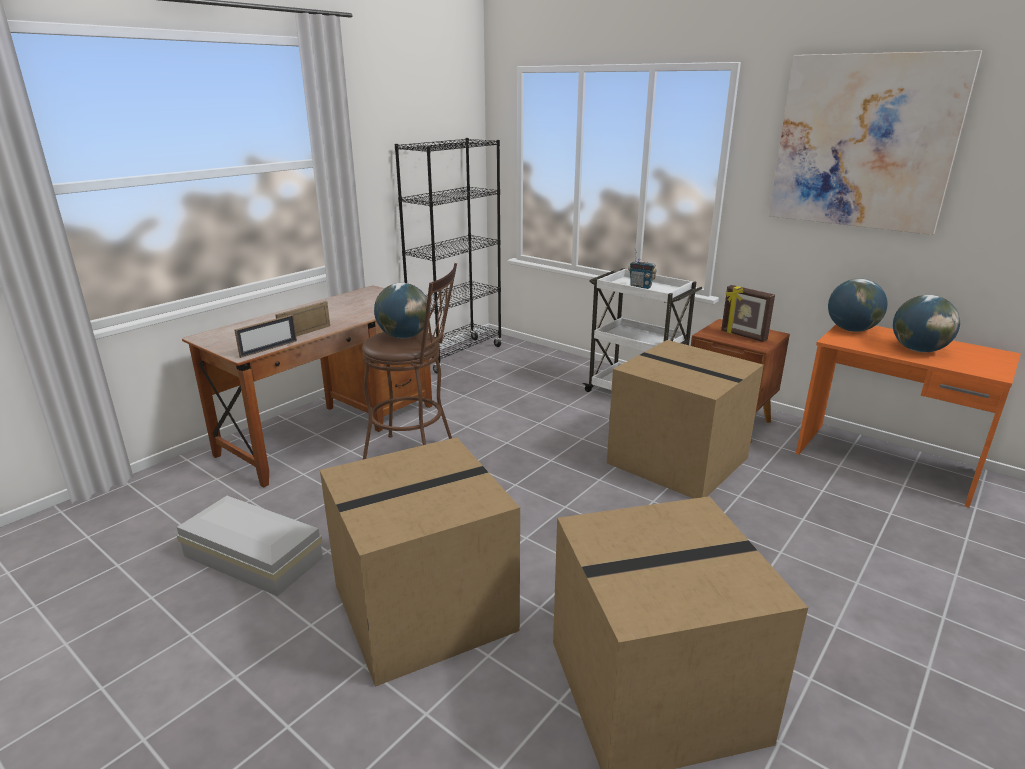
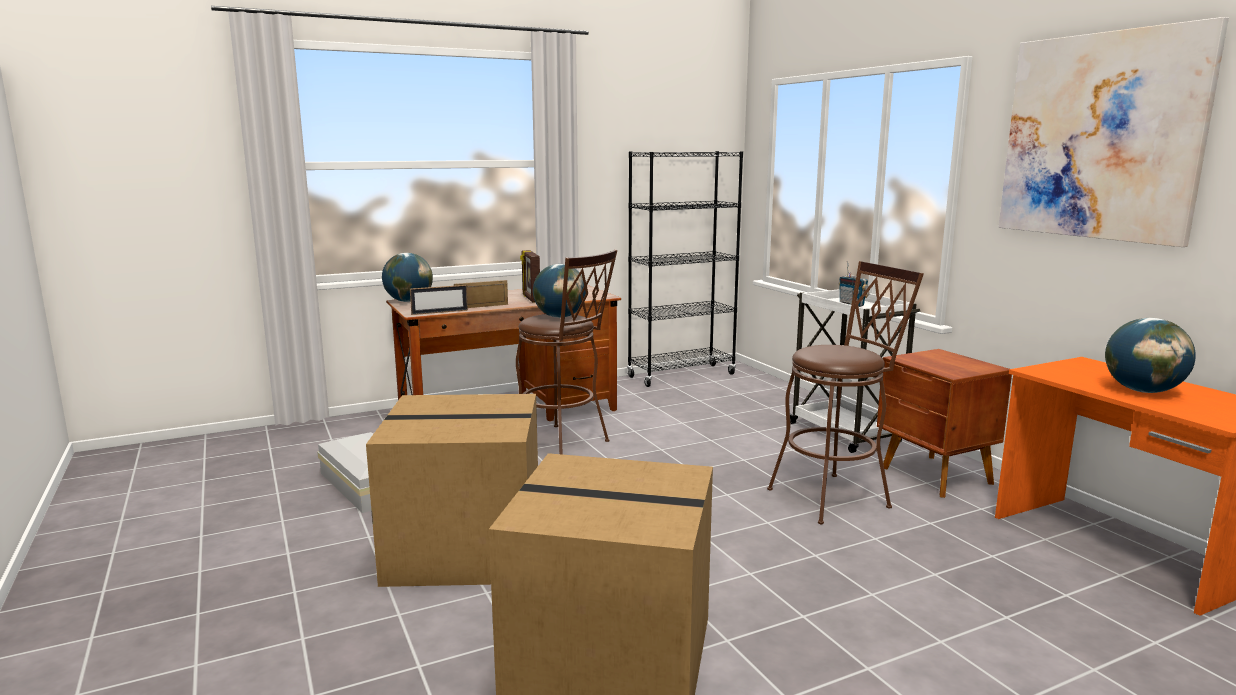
camera: 25 degrees right, 10 degrees down
cardboard box [607,340,764,499] -> brown stool [767,261,924,524]
picture frame [721,285,775,342] -> picture frame moved to [520,250,540,302]
globe [828,279,888,332] -> globe moved to [382,253,433,302]

